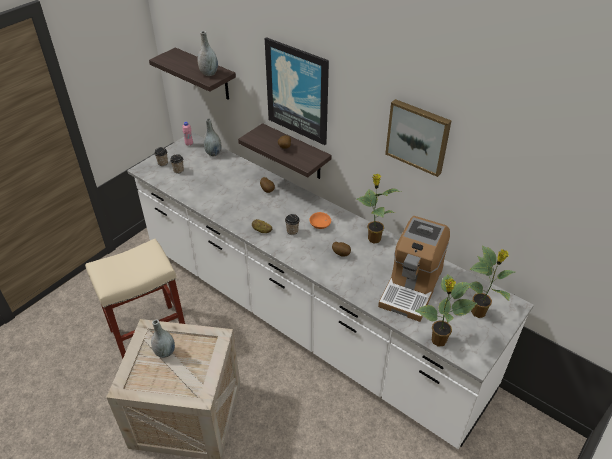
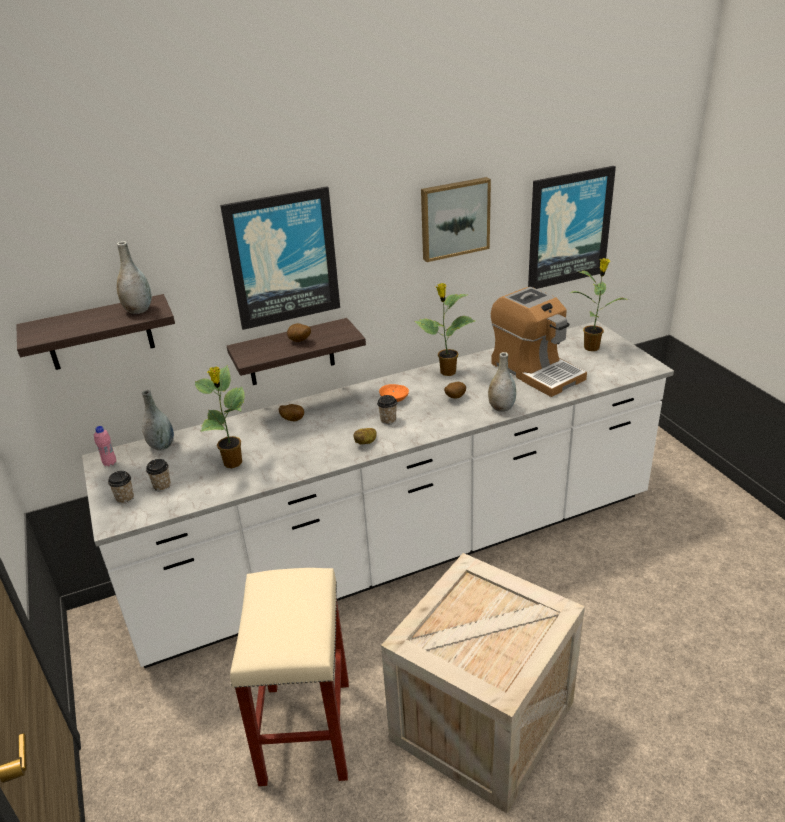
camera: 60 degrees left, 10 degrees down
grey vase [151,319,175,358] -> grey vase moved to [488,352,516,412]
potted plant [415,274,477,347] -> potted plant moved to [195,365,245,468]
none -> picture [528,166,616,289]

